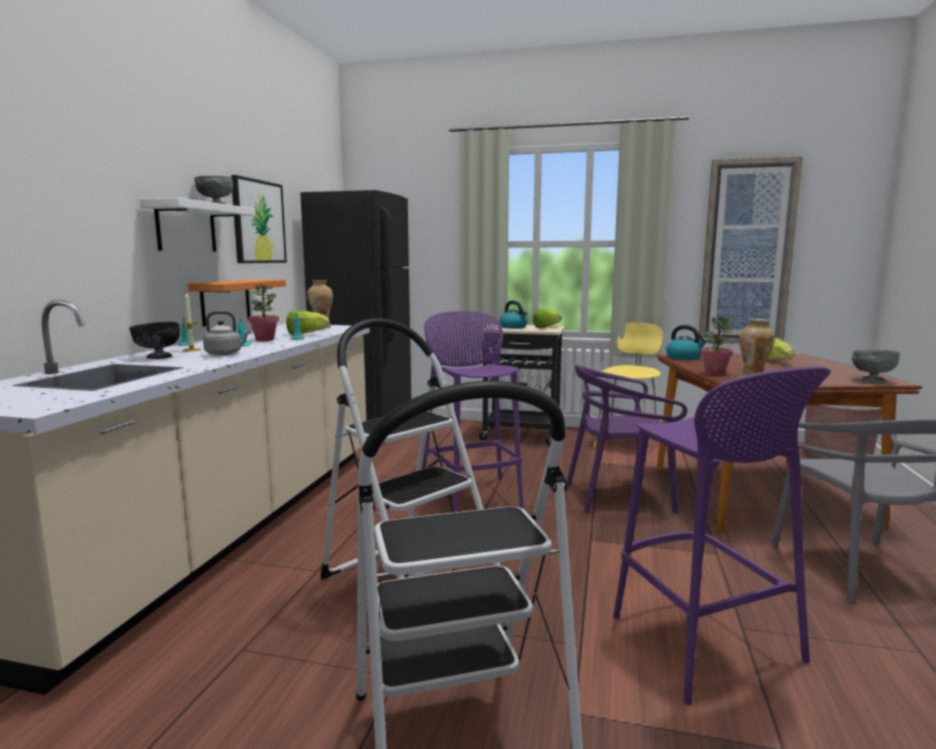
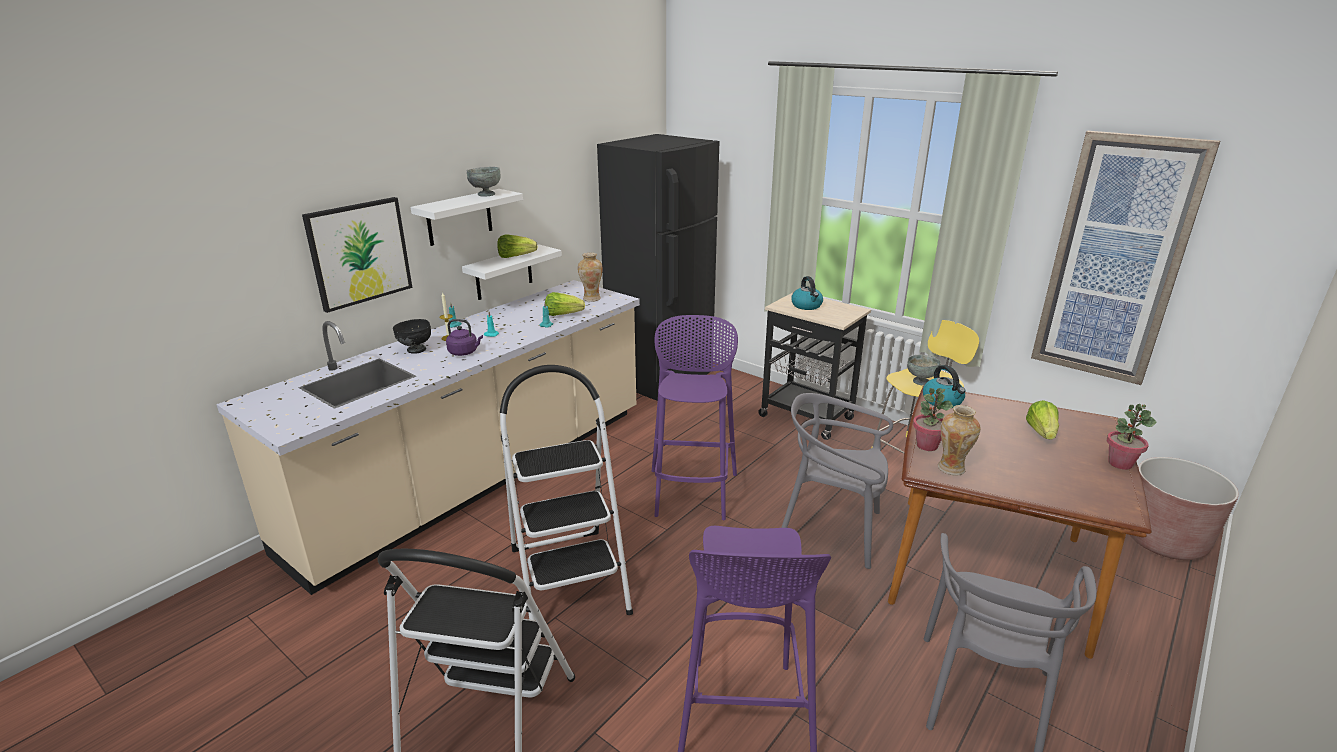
camera: 25 degrees right, 15 degrees up
orange shelf [188,280,286,327] -> white shelf [462,245,562,300]
grey kettle [203,311,251,356] -> purple kettle [446,319,483,356]
picture [231,175,287,263] -> picture moved to [302,197,412,313]
potted plant [248,284,279,341] -> potted plant moved to [1107,404,1157,470]
lettuce [533,309,562,328] -> lettuce moved to [497,235,537,258]
purple chair [567,365,687,513] -> grey chair [781,393,893,569]
grey bowl [852,350,900,383] -> grey bowl moved to [907,355,941,385]

